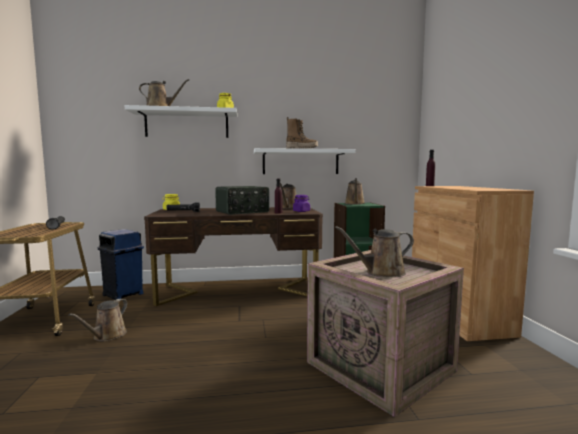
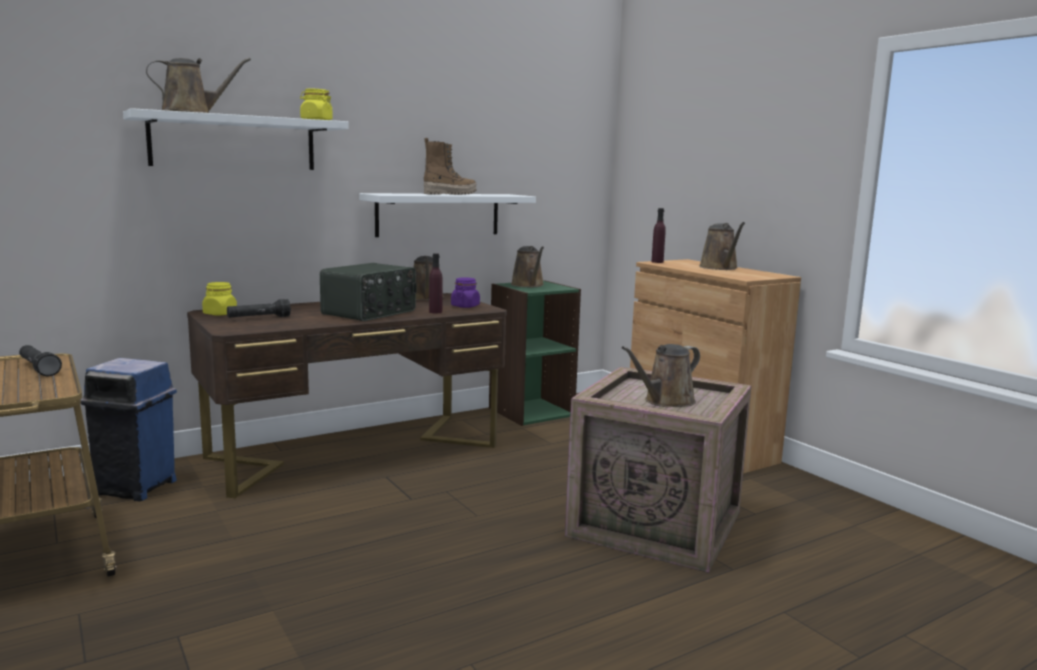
camera: 25 degrees left, 5 degrees up
brown watering can [68,299,127,341] -> brown watering can moved to [699,222,745,270]

